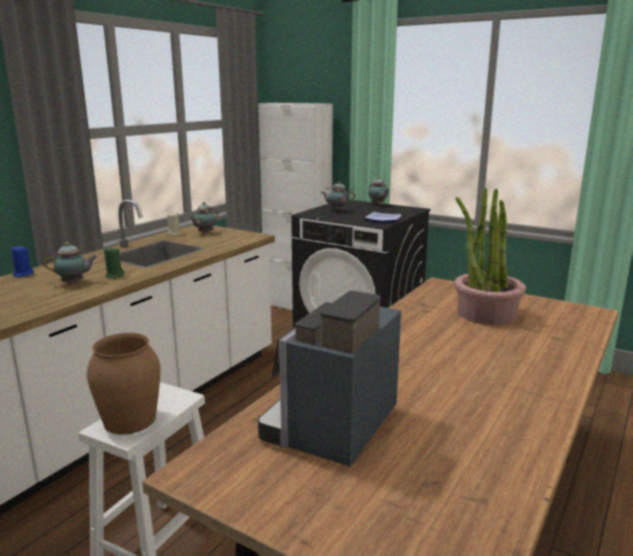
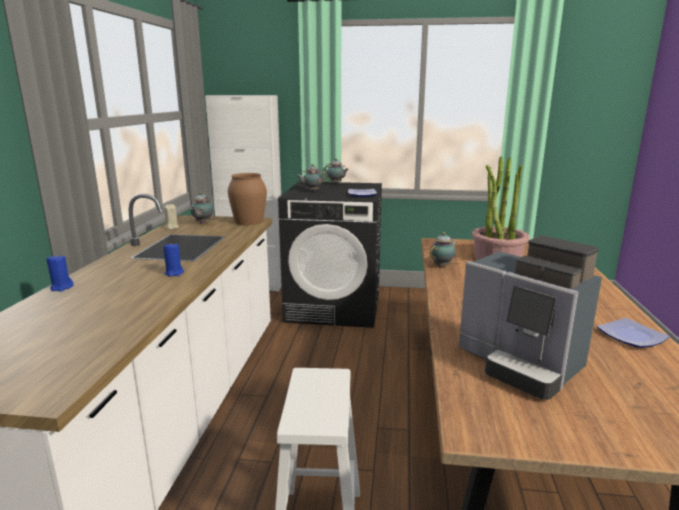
camera: 25 degrees left, 0 degrees up
teapot [43,242,97,284] -> teapot moved to [430,232,457,267]
brown vase [87,333,161,435] -> brown vase moved to [228,173,267,225]
green candle [104,246,124,279] -> blue candle [163,243,184,277]
coffee machine [258,291,401,467] -> coffee machine turned 45 degrees counterclockwise [459,236,602,400]
none -> plate [597,318,670,348]

